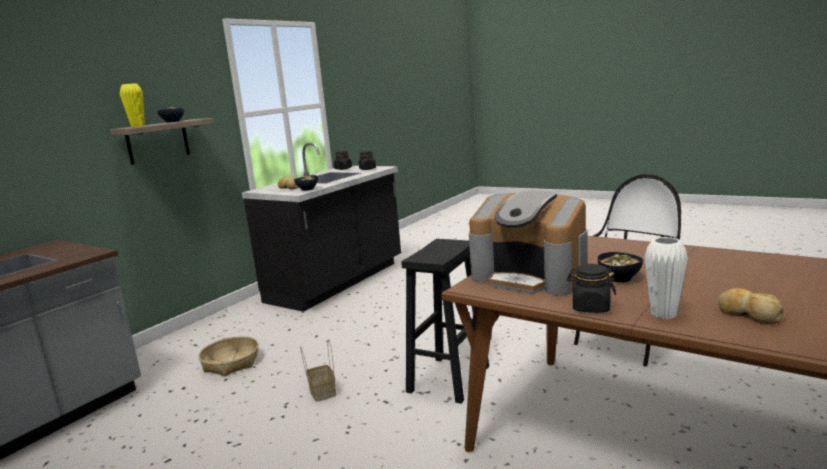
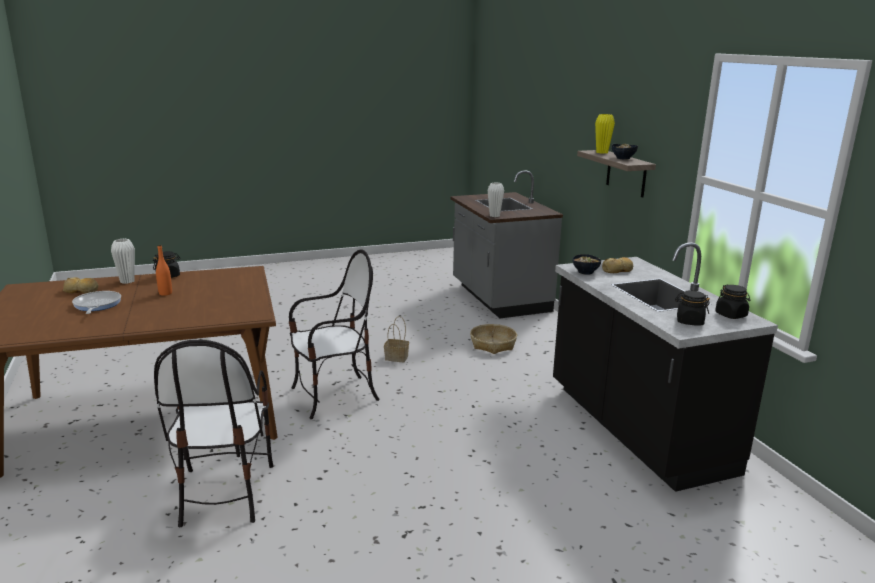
camera: 125 degrees right, 5 degrees up
black stool [401,239,489,404] -> chair [289,249,380,419]
coffee machine [469,190,588,296] -> none
bowl [598,252,643,282] -> orange bottle [156,244,172,296]
none -> frying pan [72,291,121,314]
none -> white vase [488,183,504,217]

